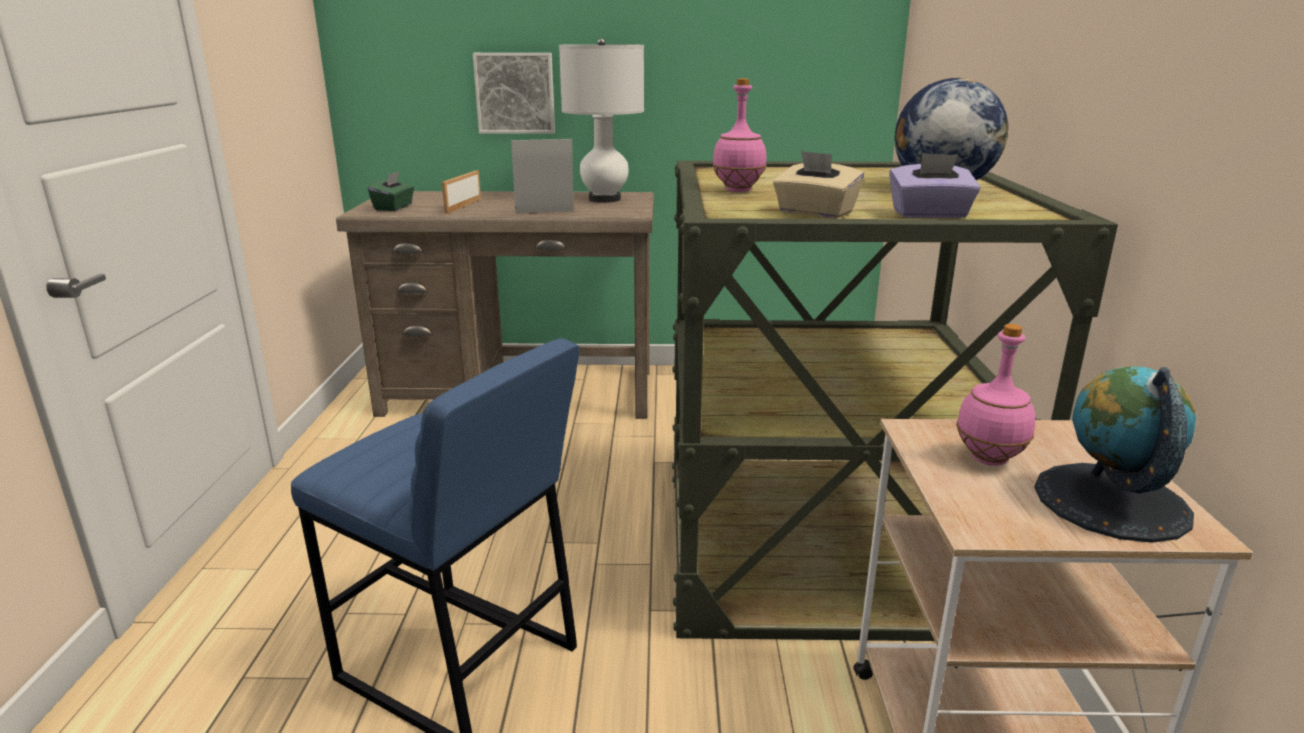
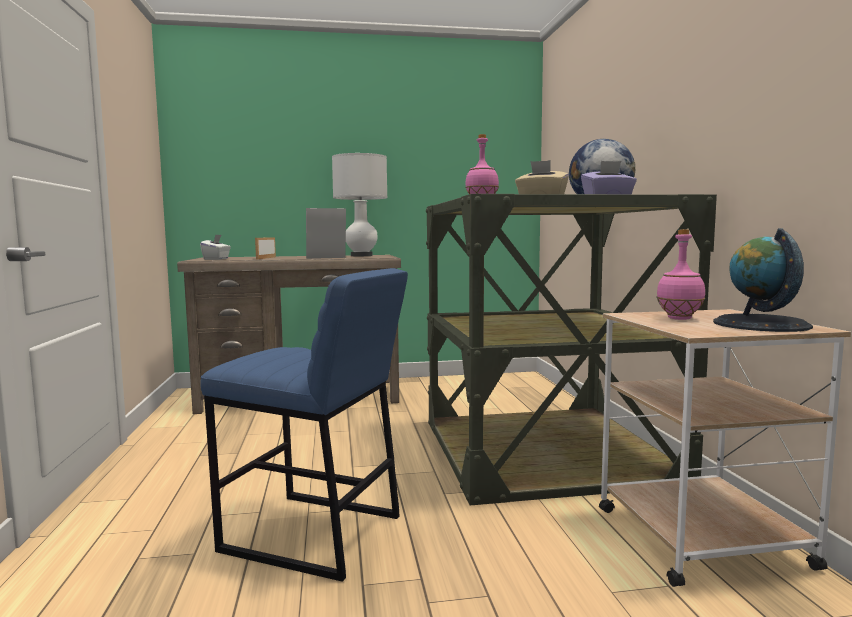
camera: 10 degrees left, 15 degrees down
green tissue box [368,171,414,211] -> white tissue box [200,234,231,260]
picture [473,53,555,134] -> none

